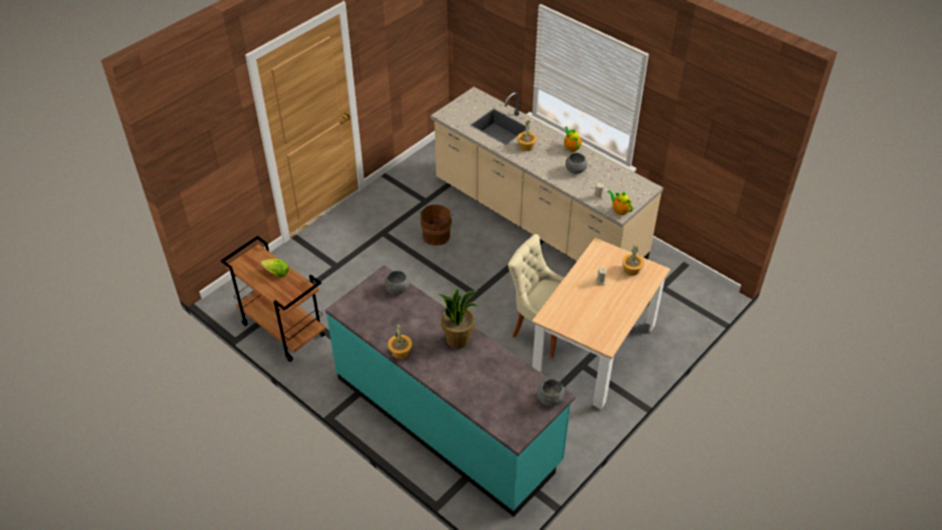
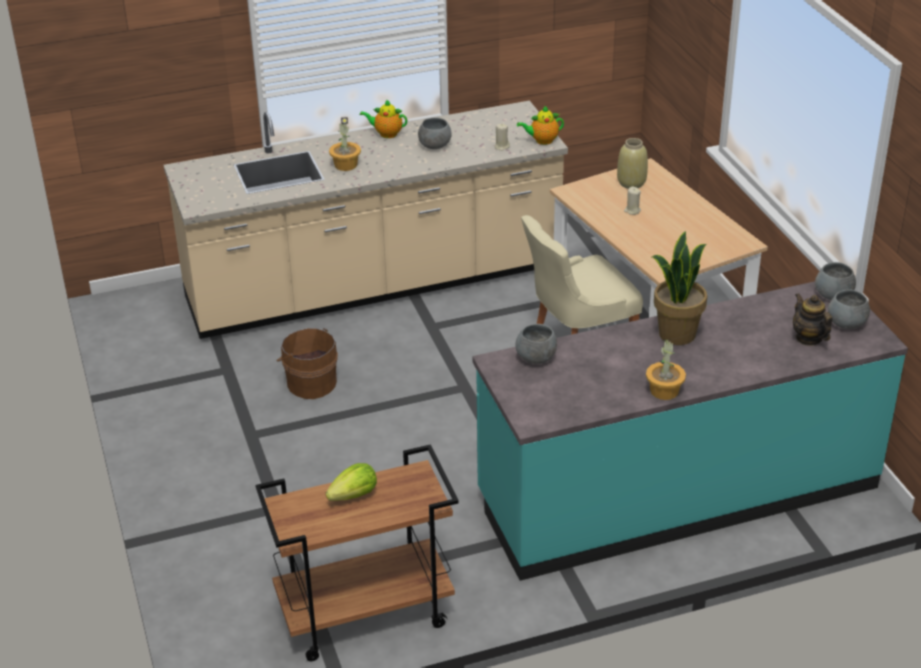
camera: 60 degrees left, 10 degrees down
potted plant [622,245,644,276] -> beige vase [617,138,648,189]
none -> teapot [793,293,832,346]
none -> grey bowl [828,289,870,329]

